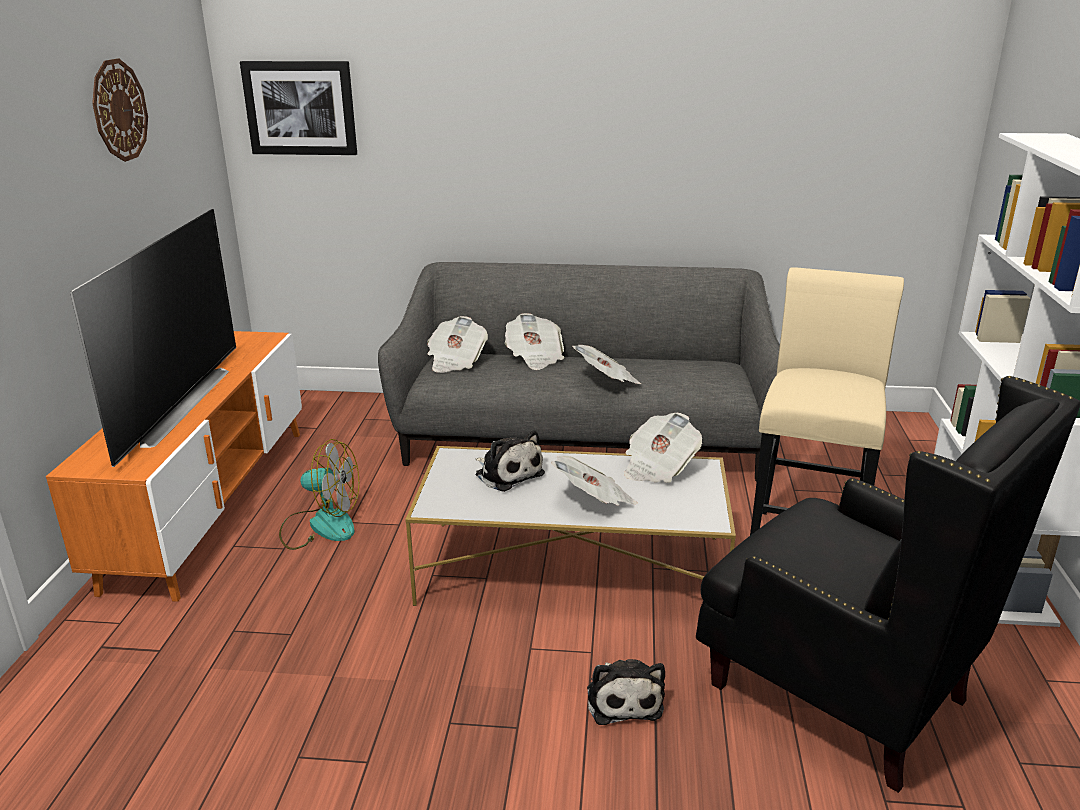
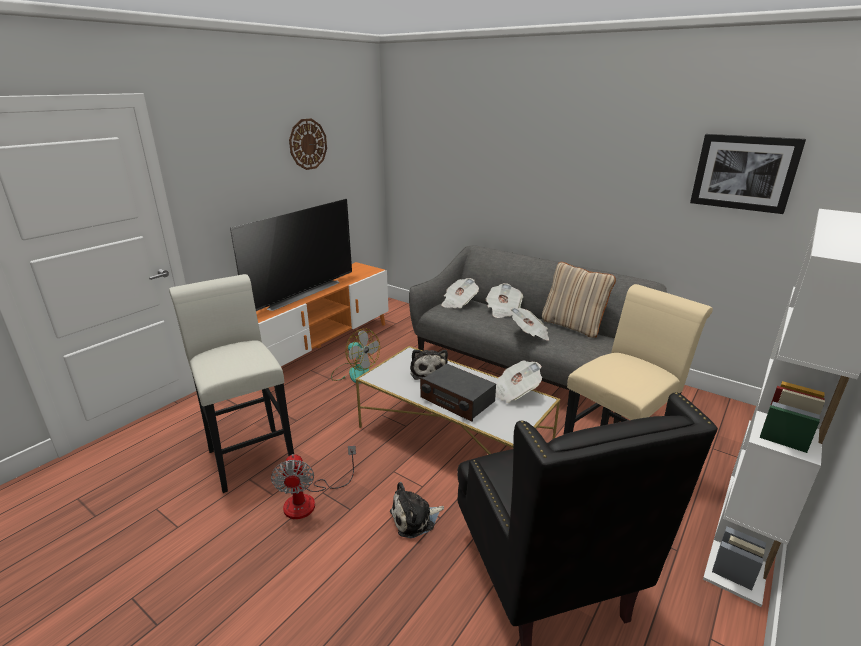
camera: 30 degrees right, 0 degrees up
picture [240,61,357,155] -> picture moved to [690,134,806,214]
newspaper [551,456,638,506] -> radio [420,364,496,422]
plush toy [587,659,665,725] -> plush toy turned 45 degrees clockwise [390,482,444,538]
none -> white stool [169,274,294,493]
none -> fan [271,445,356,519]
none -> beige pillow [542,262,616,338]

